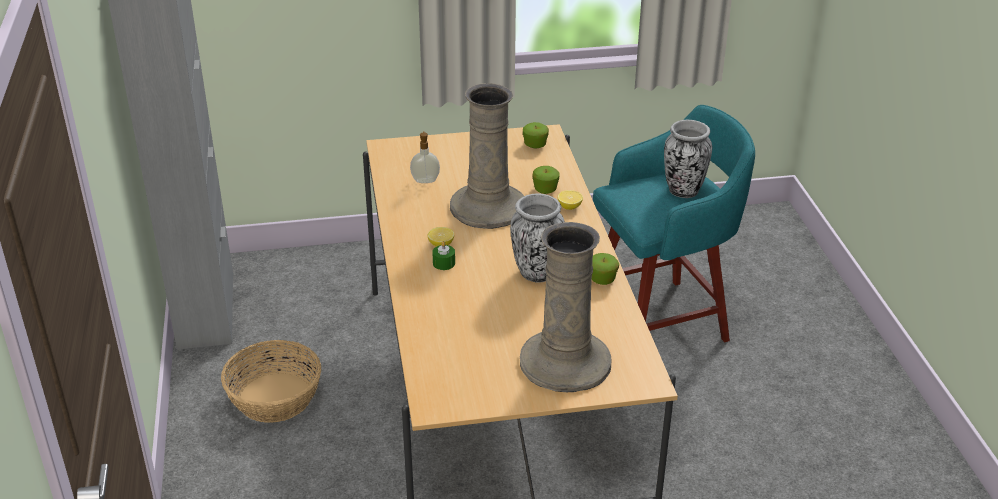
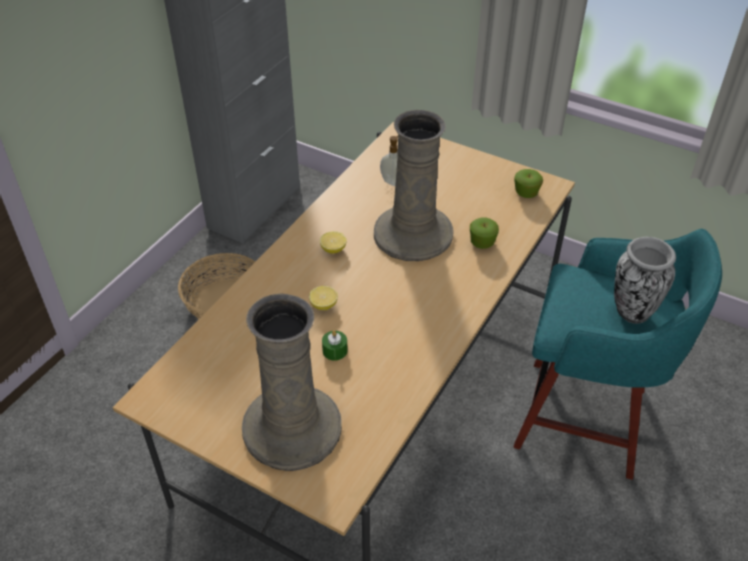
camera: 40 degrees right, 10 degrees up
green candle [432,241,455,270] -> green candle moved to [322,331,348,361]
vase [510,193,565,283] -> none
lemon [558,190,583,210] -> lemon moved to [309,286,338,310]
apple [592,253,619,285] -> none

